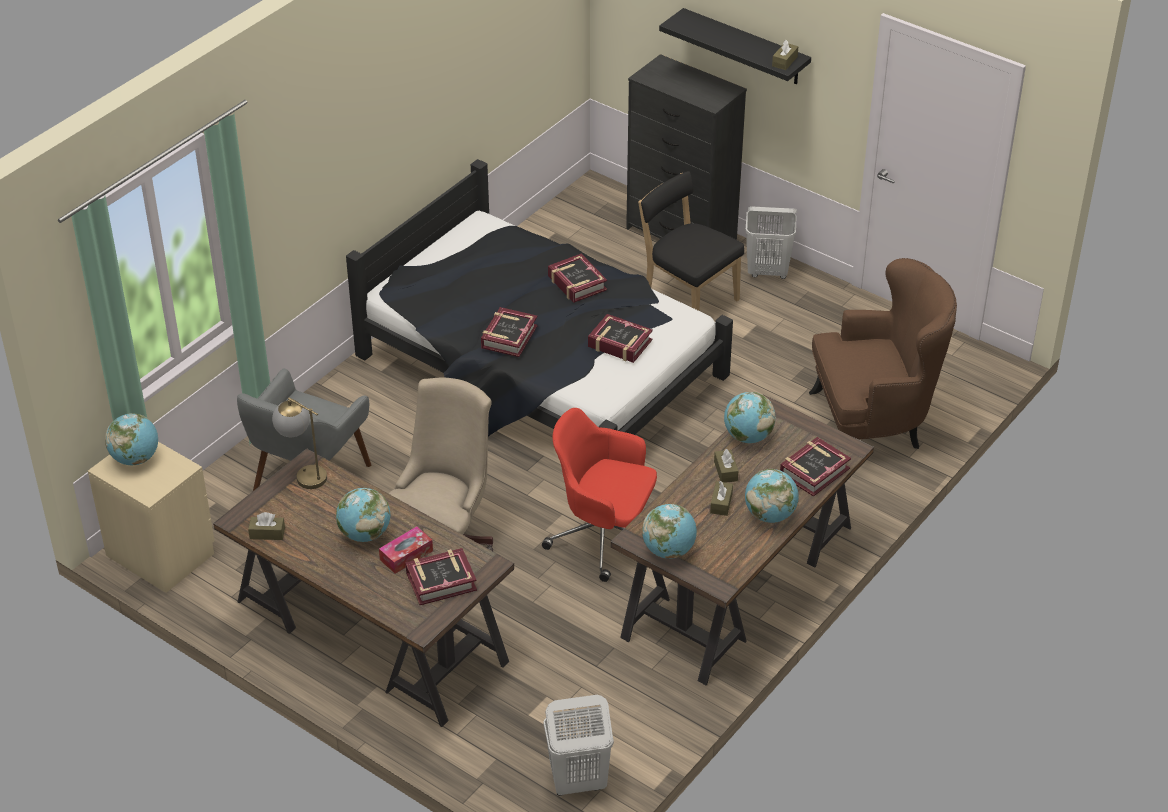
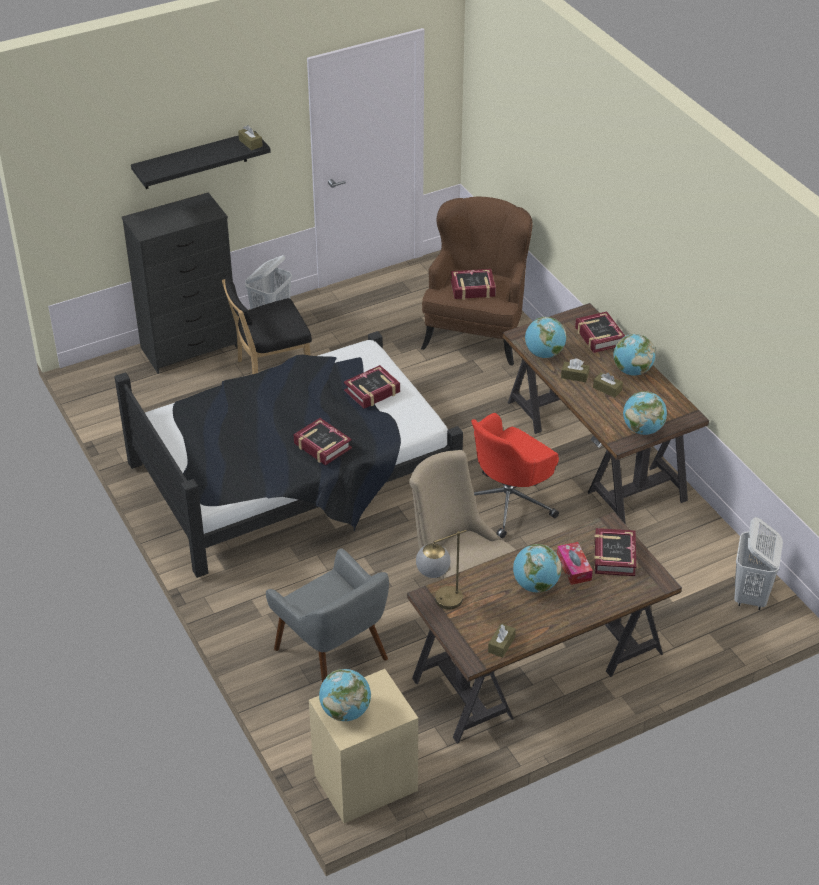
camera: 65 degrees left, 0 degrees up
book [548,254,607,303] -> book moved to [451,269,496,299]

